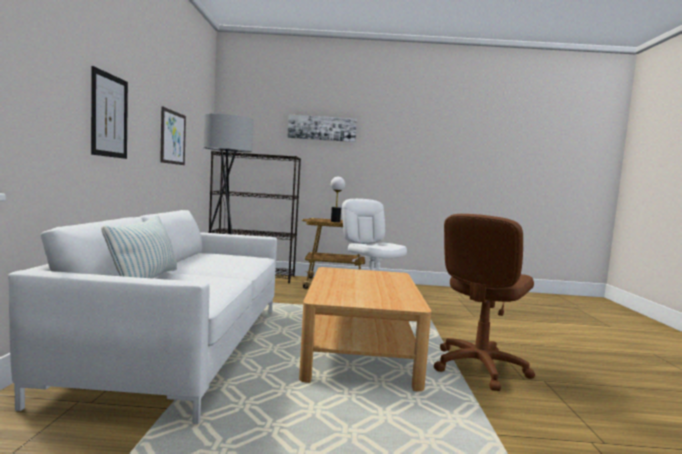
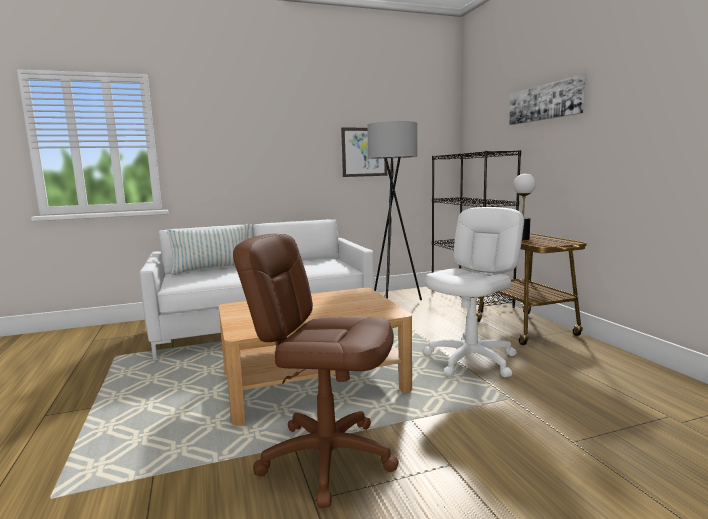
camera: 70 degrees right, 5 degrees up
picture [91,66,128,159] -> none

